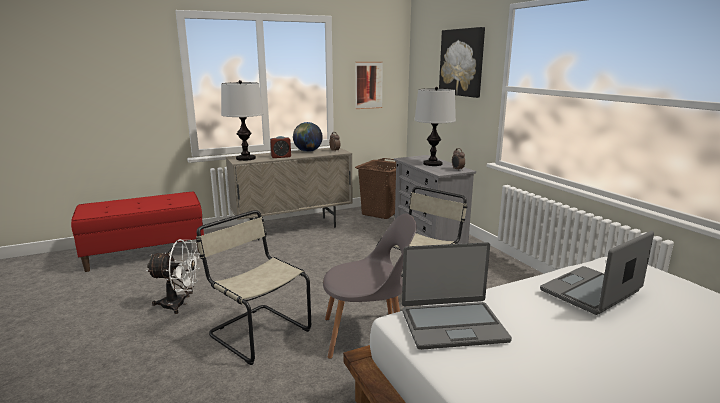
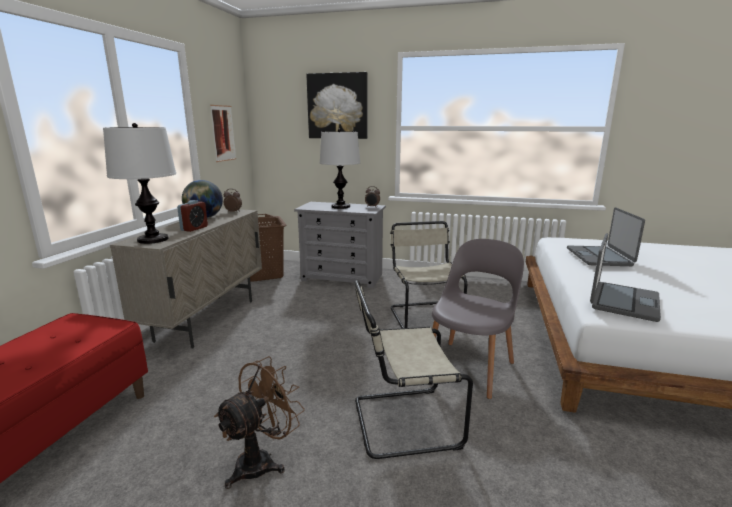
camera: 50 degrees left, 0 degrees up
white fan [146,239,200,314] -> brown fan [214,356,305,489]

